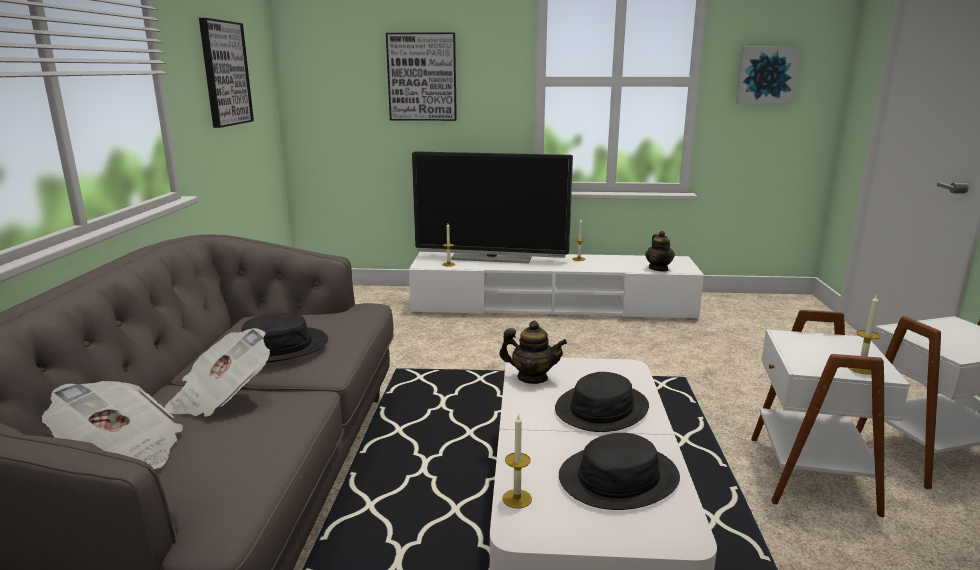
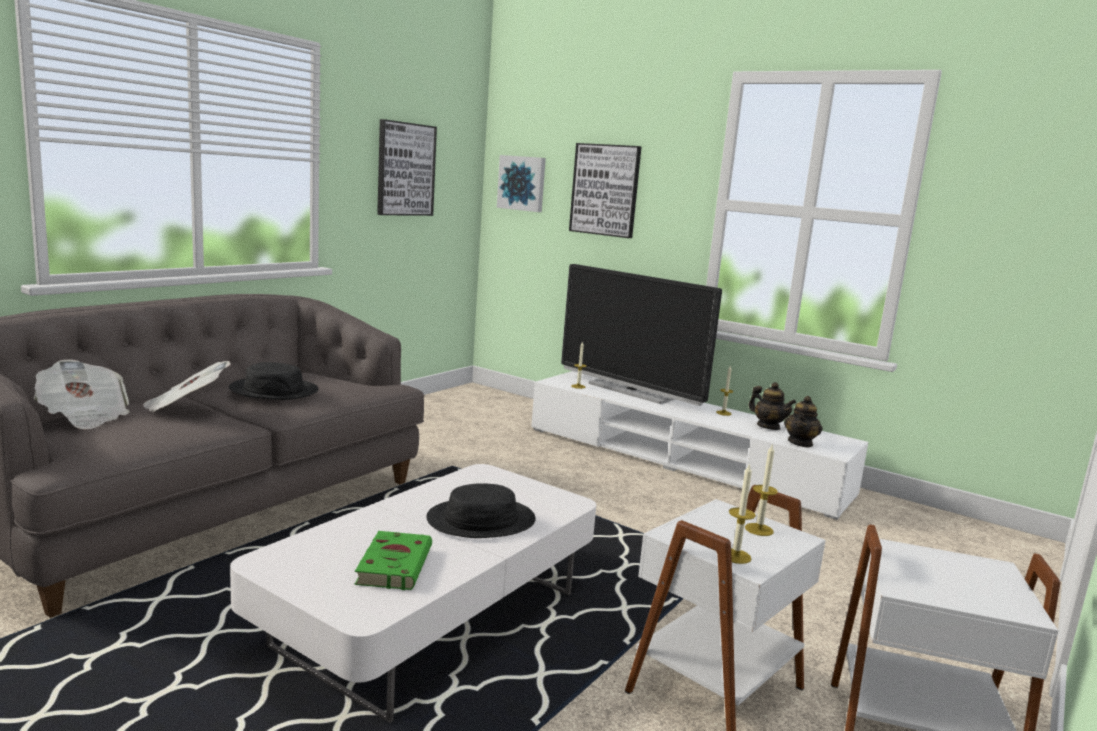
camera: 30 degrees right, 5 degrees down
teapot [499,320,567,384] -> teapot moved to [748,382,796,430]
candle [502,414,532,509] -> candle moved to [745,443,778,536]
black hat [559,433,680,510] -> green book [355,531,432,590]
picture [736,46,801,104] -> picture moved to [497,155,546,212]

